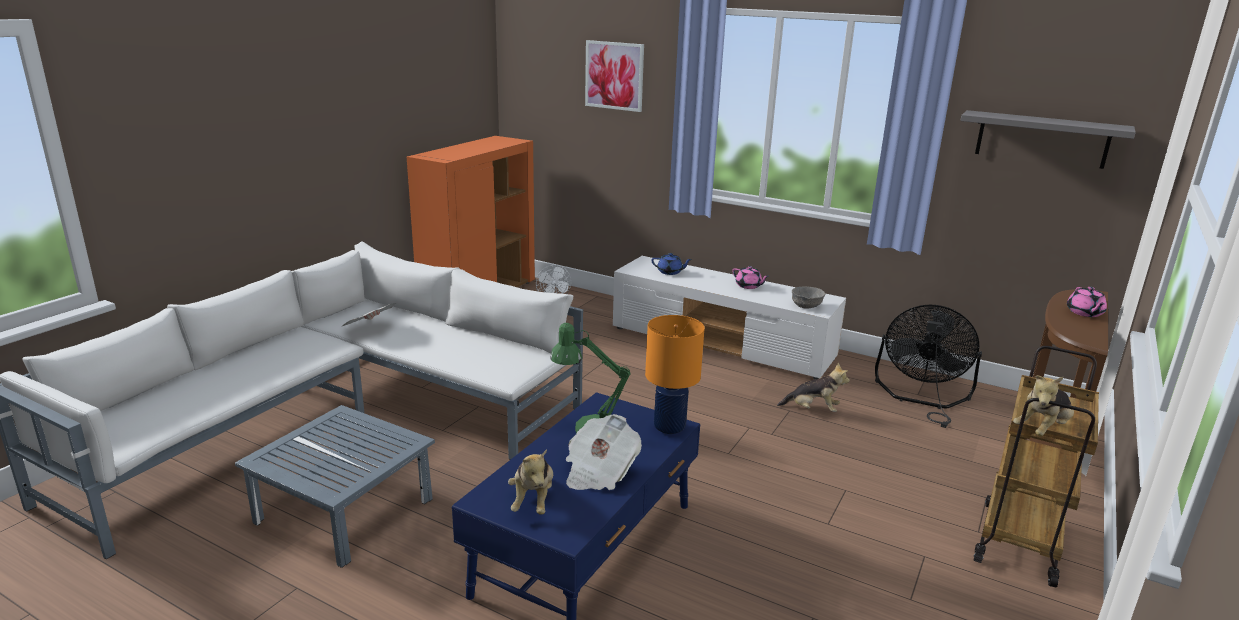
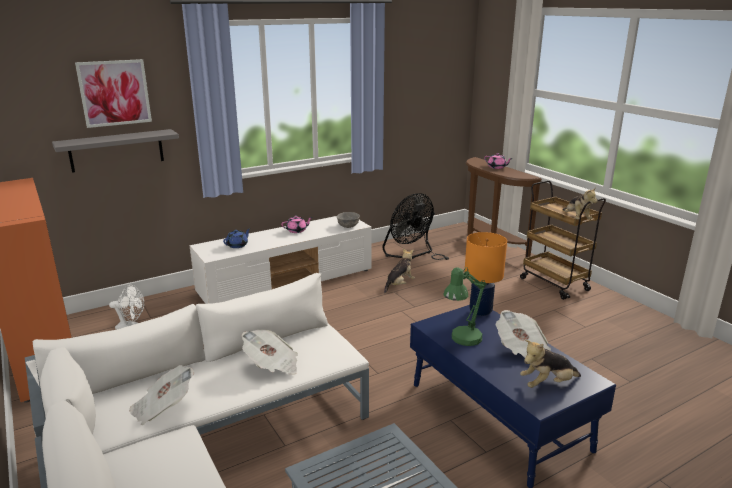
camera: 60 degrees left, 0 degrees up
plush toy [508,449,553,515] -> plush toy turned 135 degrees clockwise [520,340,581,388]
grey shelf [960,110,1136,169] -> grey shelf moved to [52,129,179,173]
none -> newspaper [242,329,298,375]

